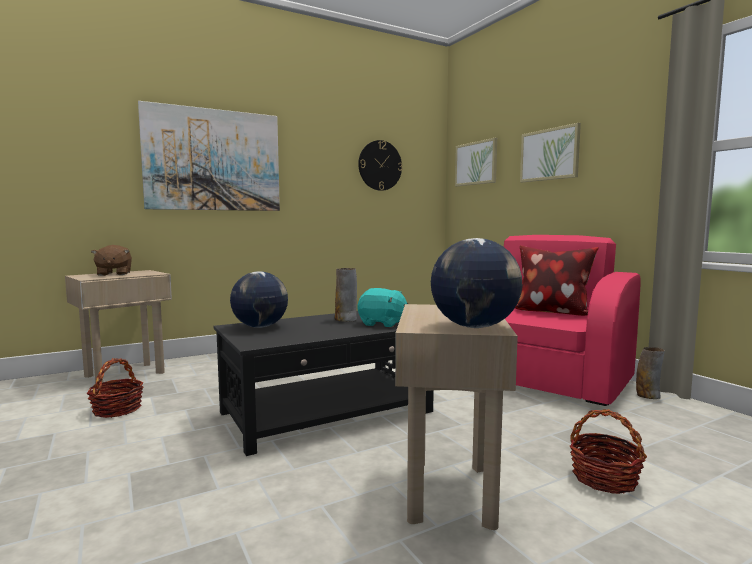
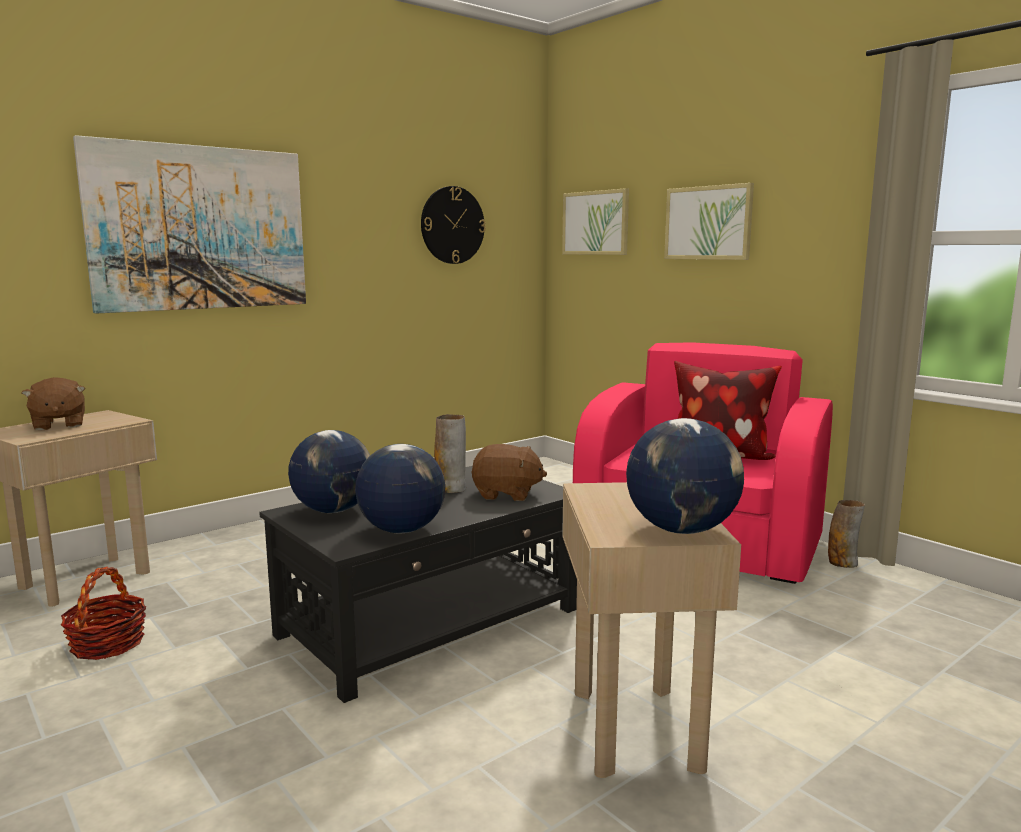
camera: 10 degrees left, 5 degrees up
turquoise plush toy [358,288,408,327] -> brown plush toy [471,444,547,501]
basket [570,409,647,494] -> none
none -> globe [355,444,445,533]

